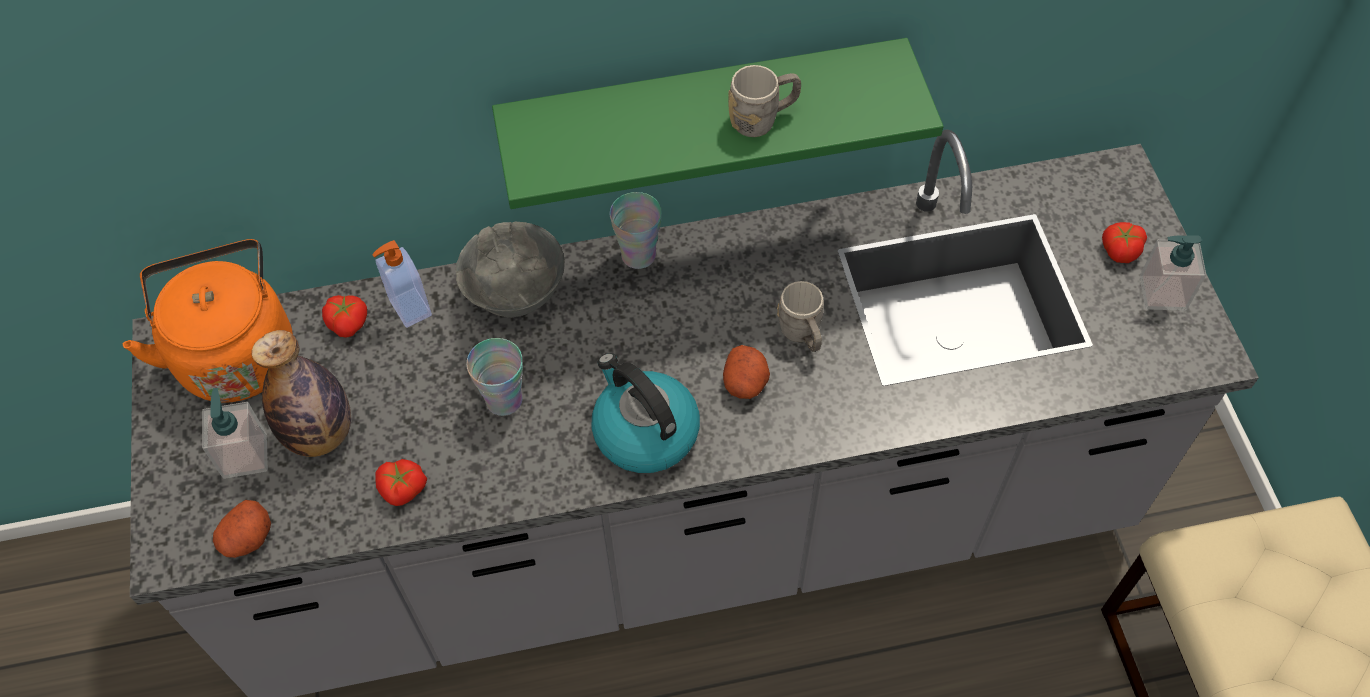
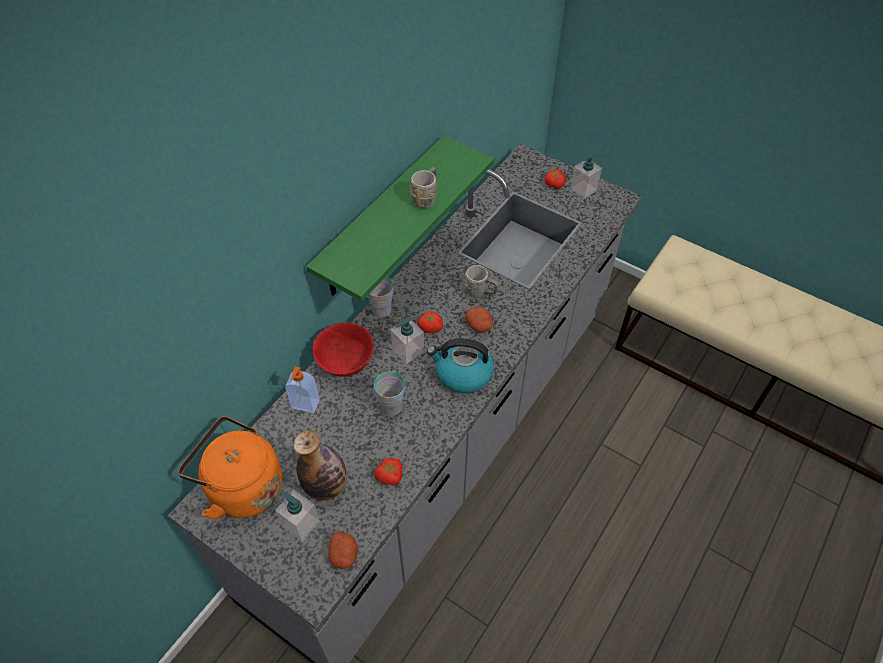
camera: 45 degrees left, 5 degrees down
tomato [322,295,367,338] -> tomato moved to [417,311,443,333]
grey bowl [455,222,565,318] -> red bowl [313,322,374,377]
none -> soap dispenser [391,316,424,364]

